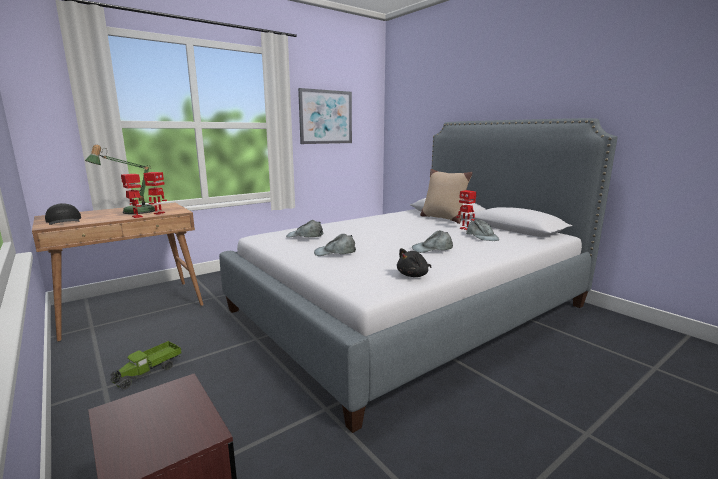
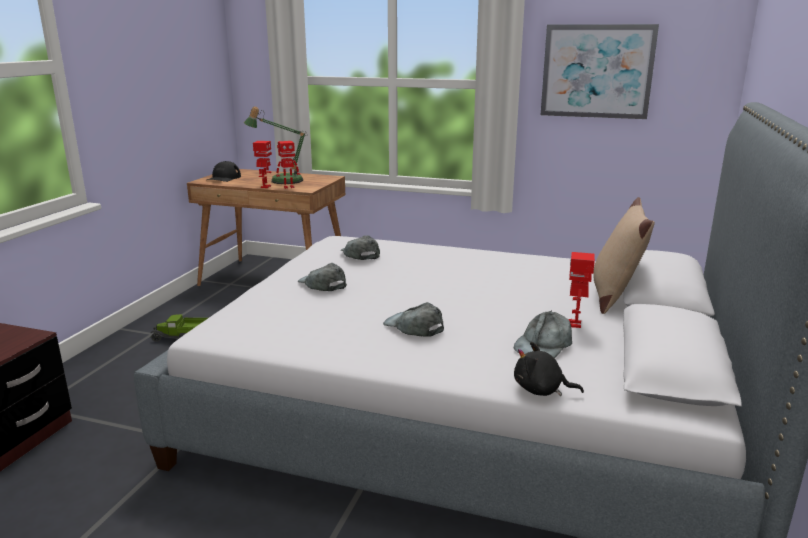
camera: 55 degrees right, 5 degrees up
black plush toy [397,248,432,277] -> black plush toy moved to [514,342,584,396]

